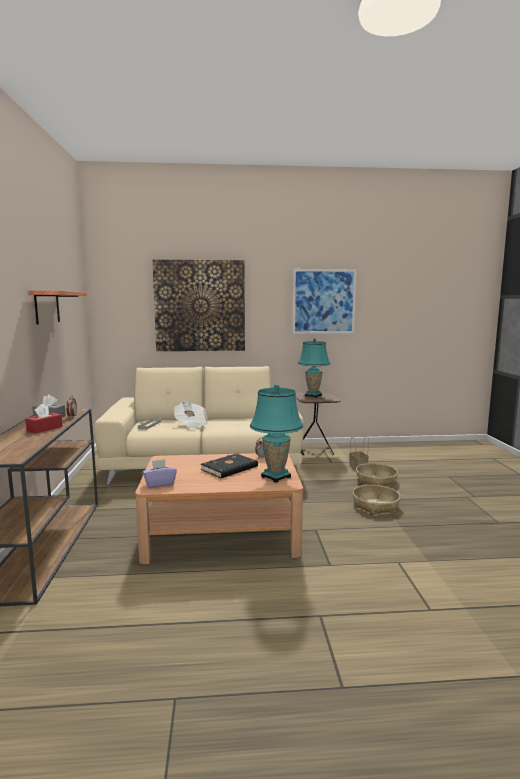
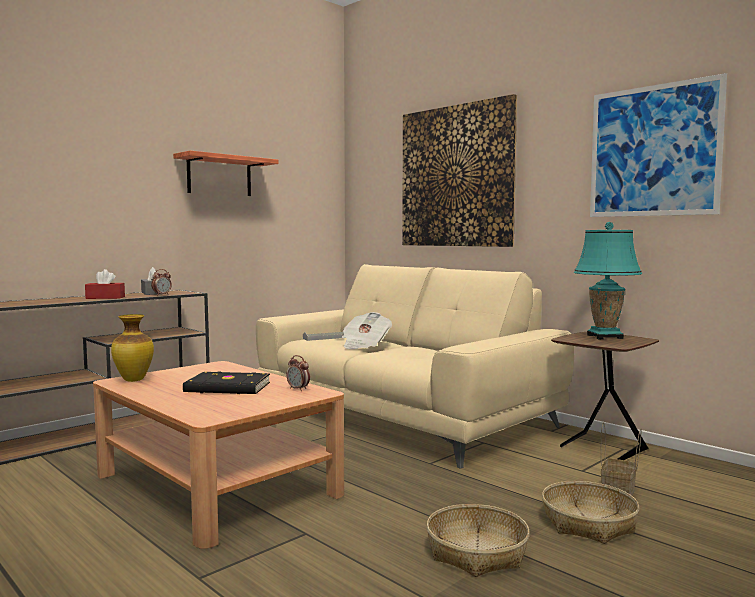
camera: 50 degrees right, 5 degrees down
purple tissue box [143,459,177,488] -> vase [111,314,154,382]
turquoise table lamp [250,384,303,483] -> none

